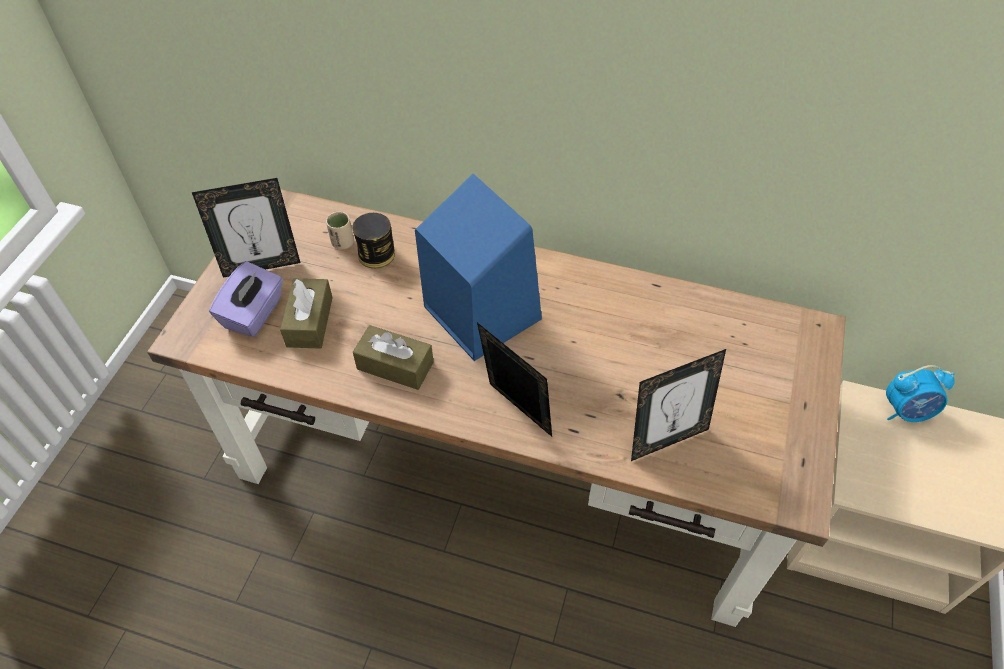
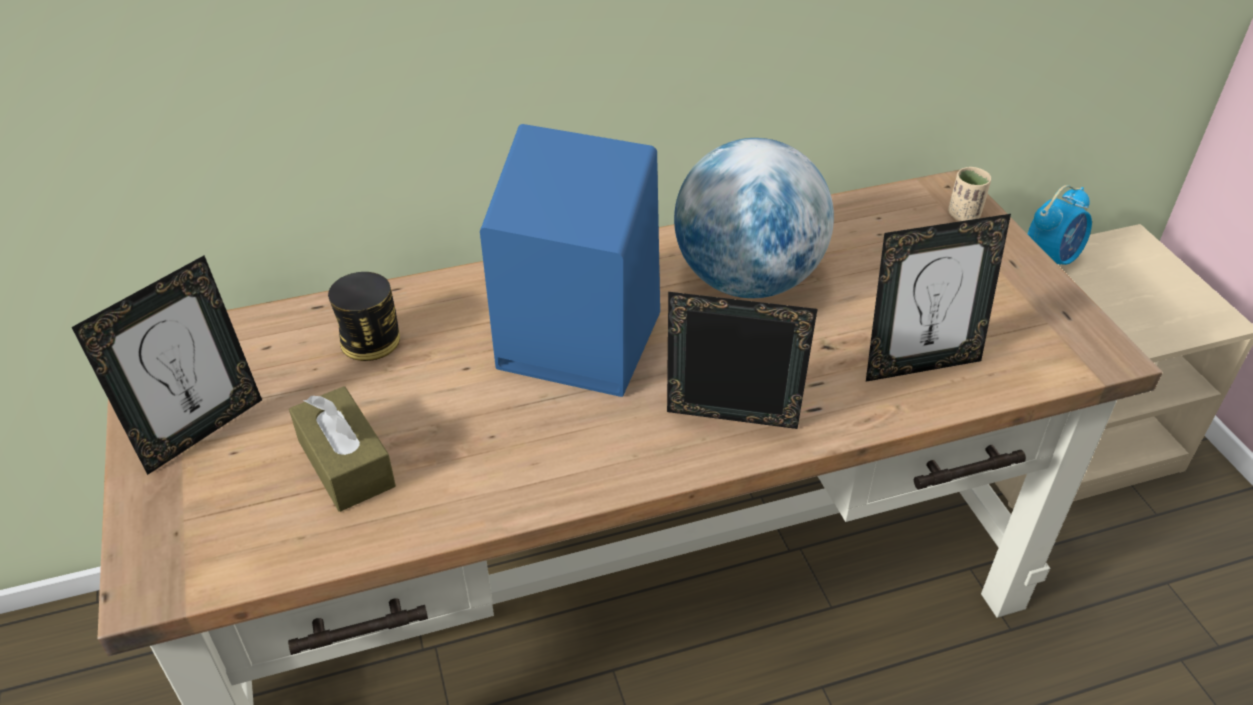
camera: 35 degrees left, 10 degrees down
purple tissue box [209,261,283,337] -> none
beige cup [326,212,354,250] -> beige cup moved to [948,167,991,221]
brown tissue box [353,325,434,390] -> none
picture frame [631,349,726,461] -> picture frame turned 45 degrees clockwise [866,214,1011,382]
none -> globe [674,138,834,298]

